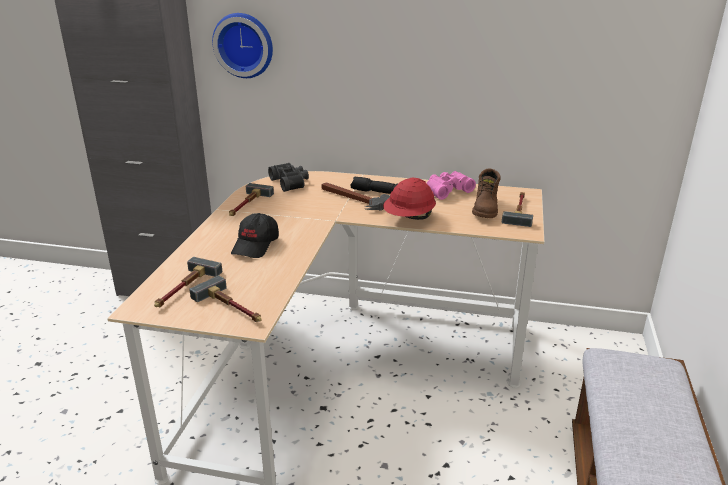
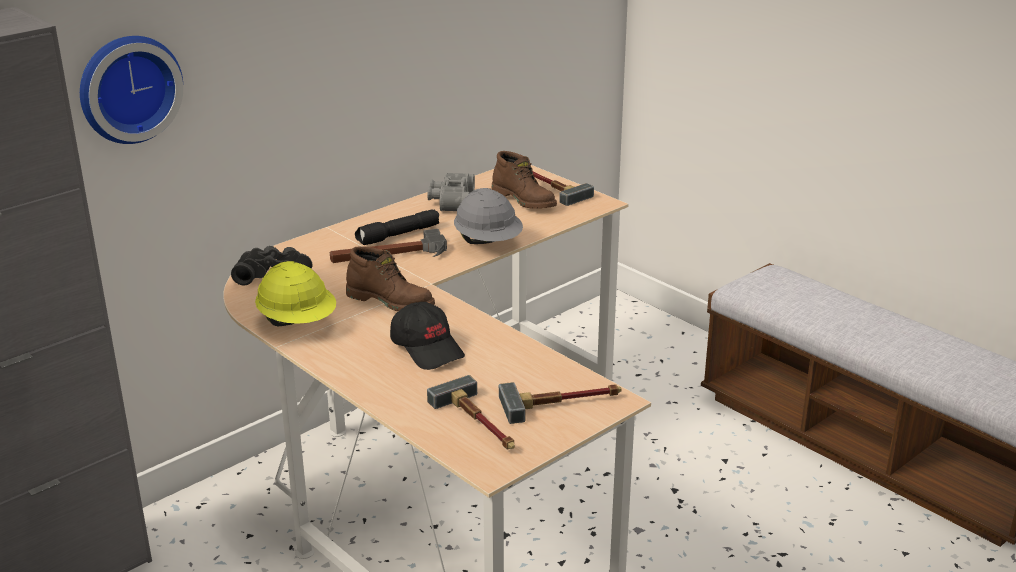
camera: 55 degrees left, 0 degrees up
hammer [229,183,274,216] -> yellow hard hat [255,261,336,326]
red hard hat [383,178,436,220] -> grey hard hat [454,188,523,244]
pink binoculars [427,171,476,200] -> grey binoculars [427,173,475,211]
none -> brown boot [346,246,435,311]

